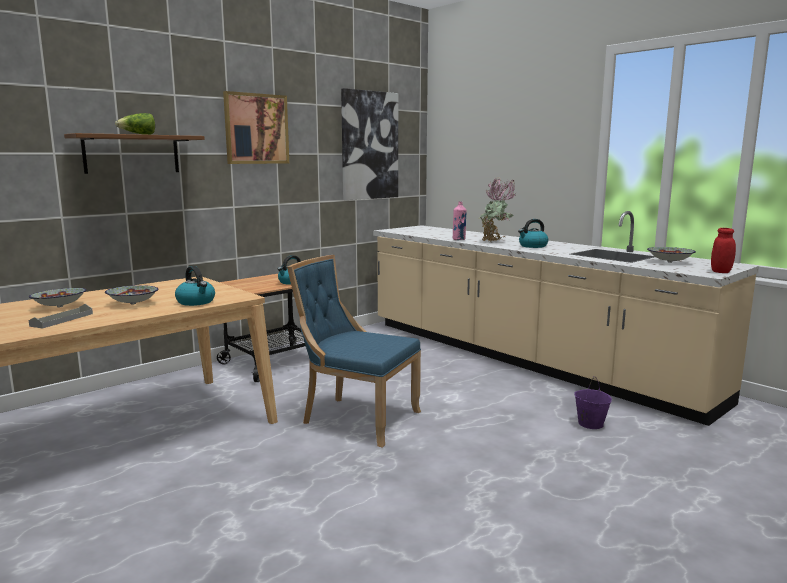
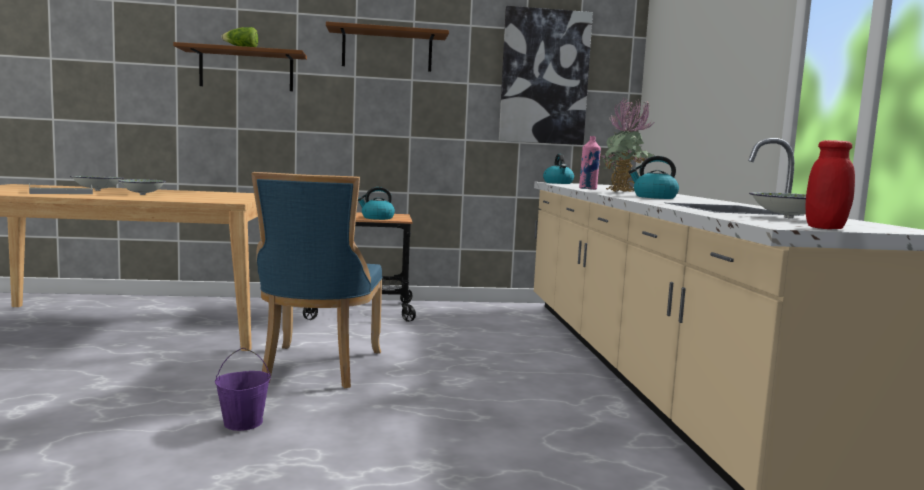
camera: 35 degrees right, 5 degrees down
kettle [175,266,215,306] -> kettle moved to [543,154,574,184]
picture [223,91,289,164] -> brown shelf [326,22,449,72]
blue chair [287,255,421,448] -> blue chair turned 150 degrees counterclockwise [251,172,383,388]
purple bucket [574,376,612,429] -> purple bucket moved to [215,348,271,431]

